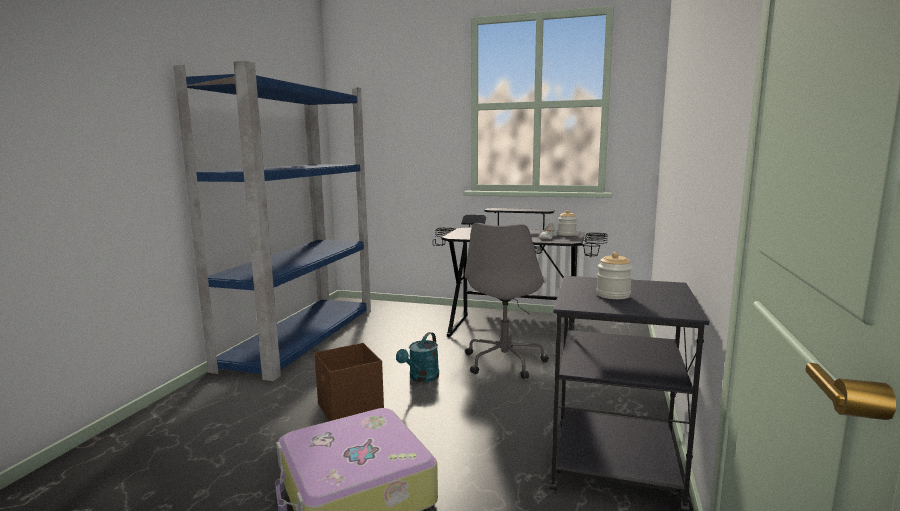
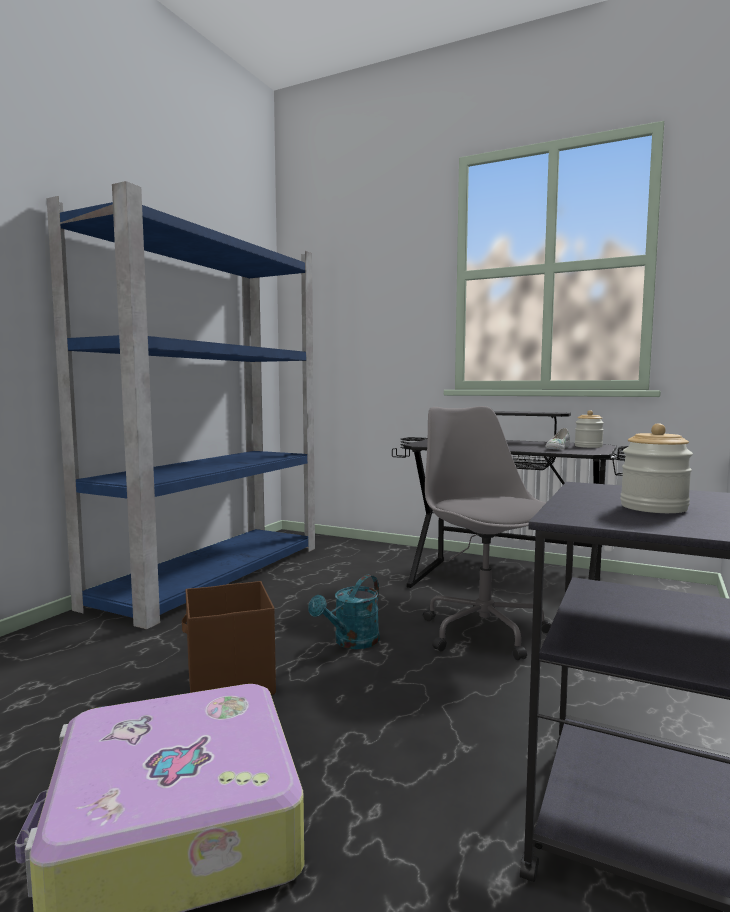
camera: 10 degrees right, 5 degrees down
grey office chair [465,223,549,379] -> grey office chair turned 135 degrees clockwise [423,406,551,660]

